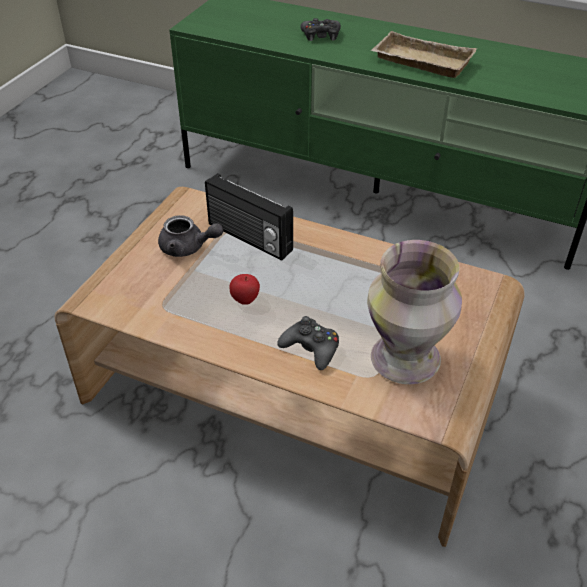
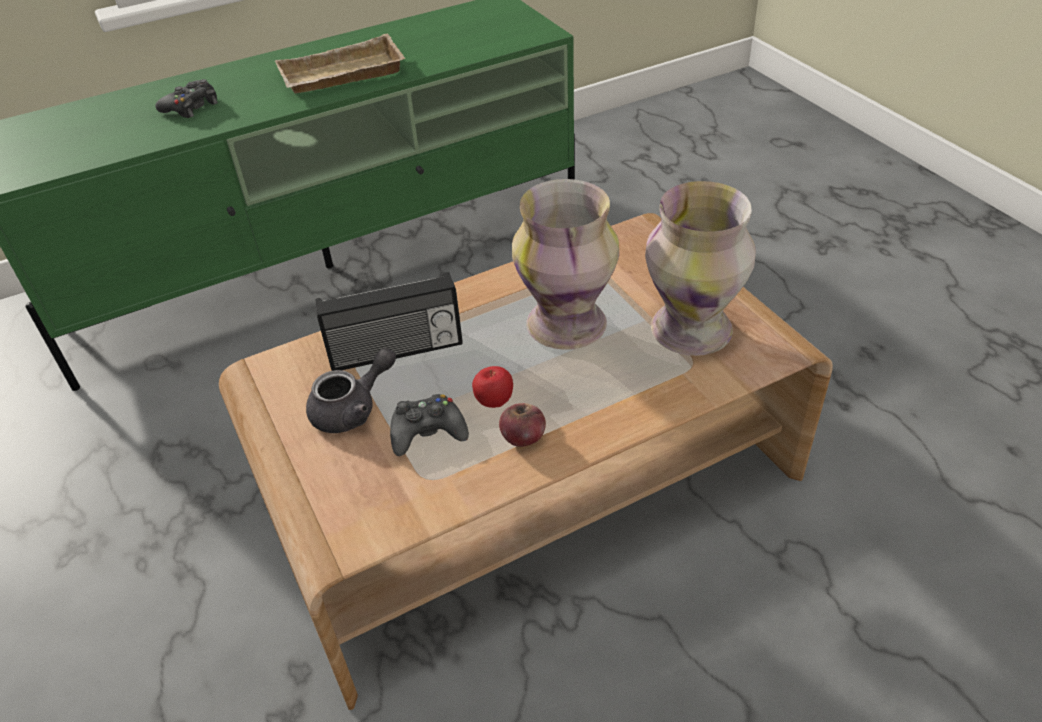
camera: 50 degrees left, 0 degrees up
black game controller [277,316,339,370] -> black game controller moved to [390,394,469,456]
none -> apple [499,403,546,447]
none -> vase [512,179,619,350]

